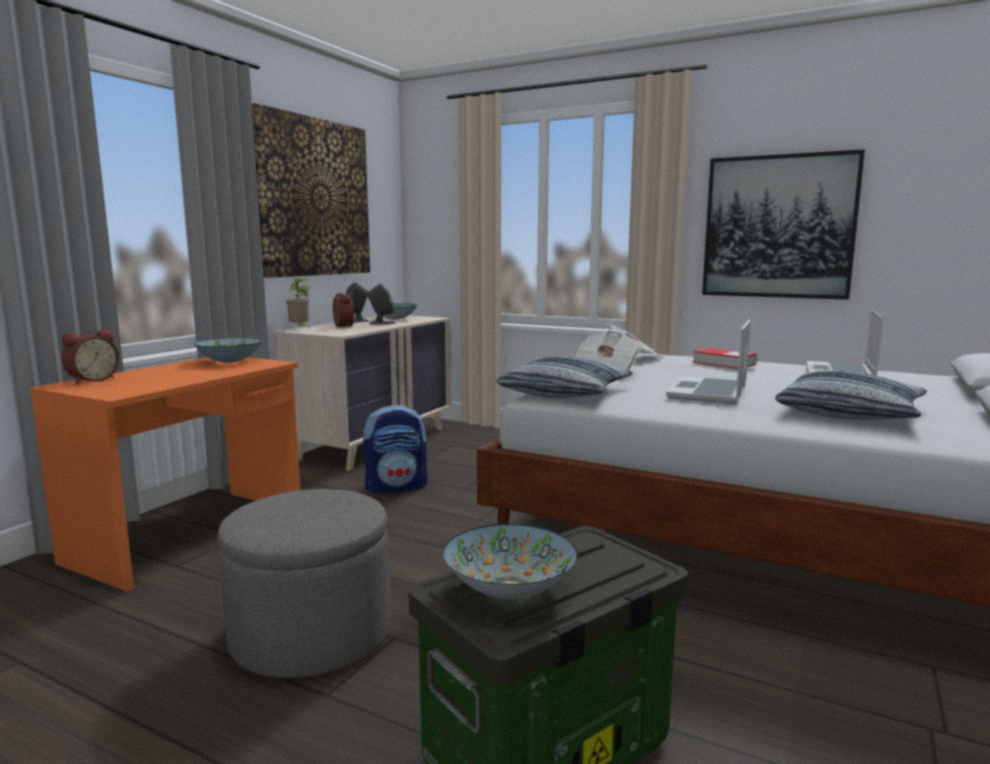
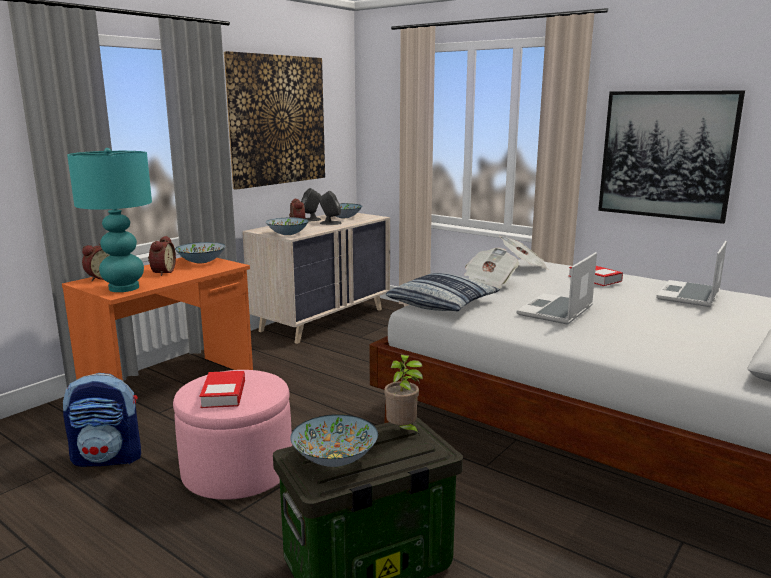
camera: 10 degrees right, 5 degrees up
grey ottoman [217,489,391,678] -> pink ottoman [173,370,292,500]
potted plant [286,278,310,328] -> potted plant moved to [384,355,423,436]
backpack [363,405,428,493] -> backpack moved to [63,373,141,467]
pillow [775,370,927,420] -> none
none -> turquoise table lamp [67,148,152,292]
none -> alarm clock [148,236,176,276]
none -> book [200,371,245,408]
none -> bowl [266,218,309,235]

